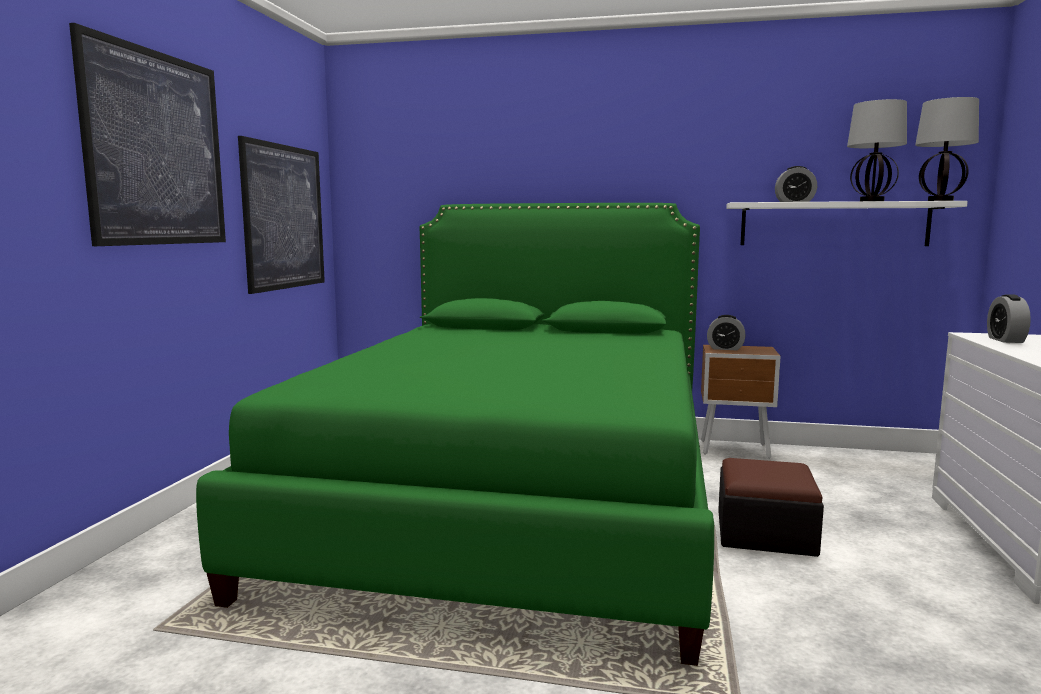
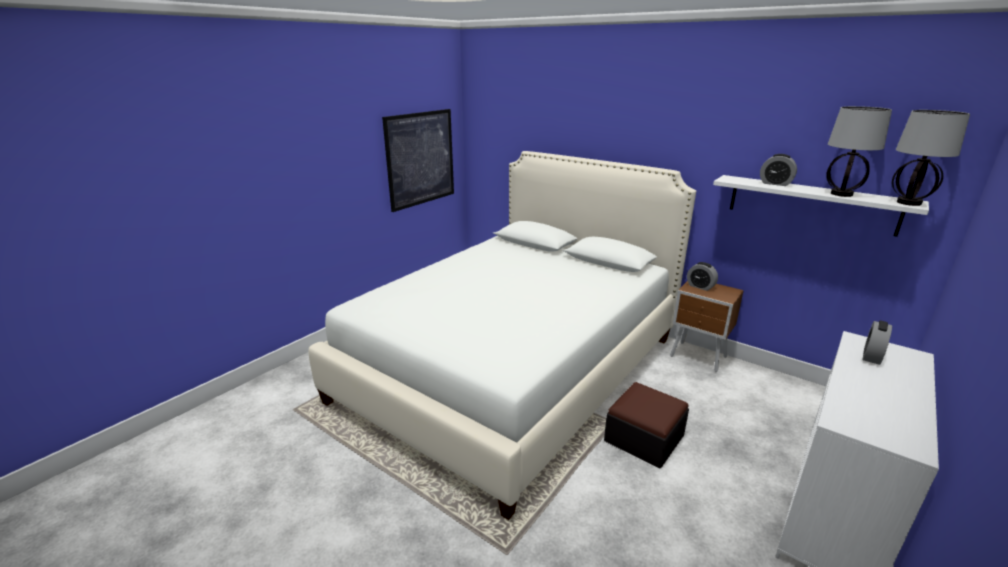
camera: 25 degrees right, 15 degrees up
picture [69,23,226,246] -> none
green bed [196,203,714,666] -> white bed [308,151,696,520]

